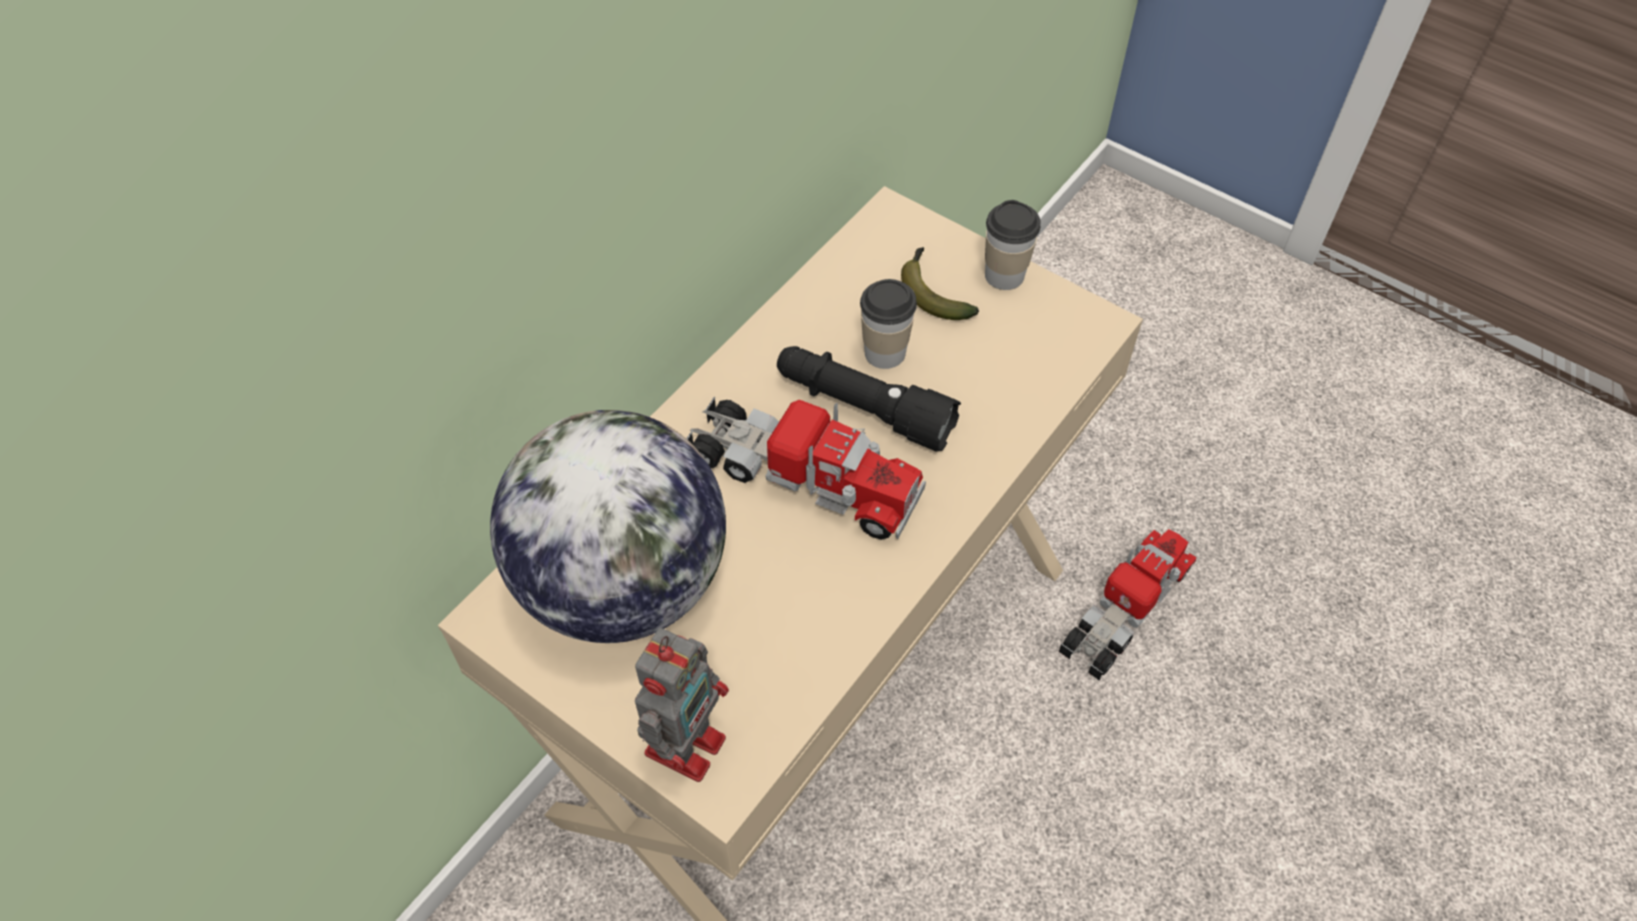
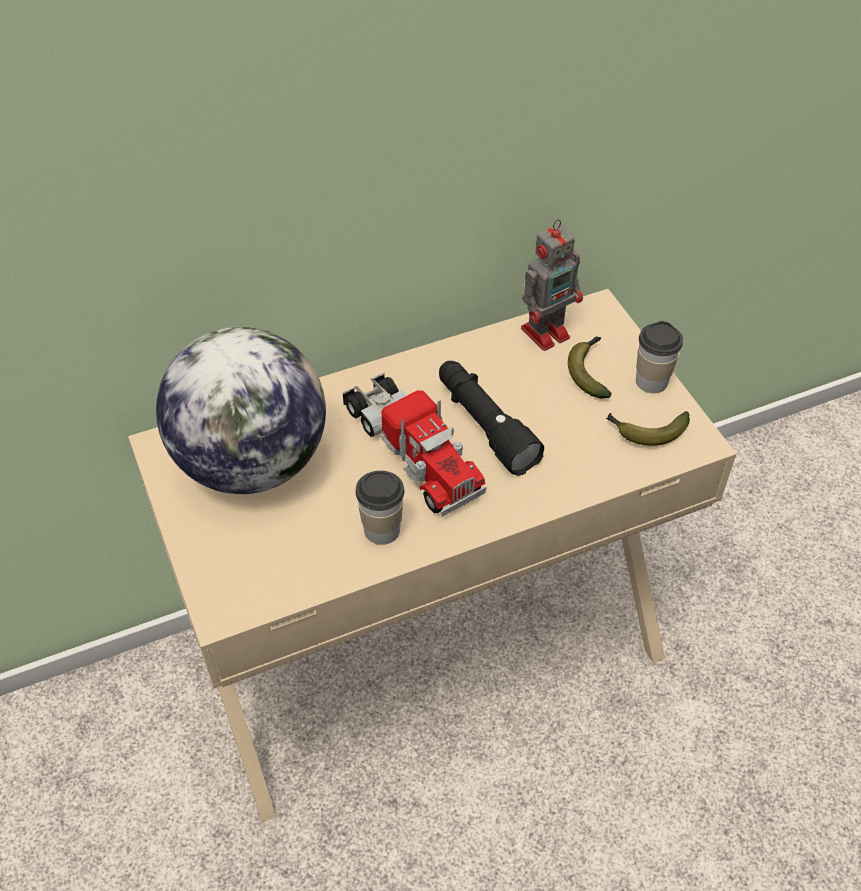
camera: 30 degrees right, 5 degrees down
toy robot [635,628,729,782] -> toy robot moved to [521,219,583,351]
cup [860,279,917,369] -> cup moved to [356,471,404,545]
toy truck [1059,529,1197,680] -> none
none -> banana [606,411,690,446]

